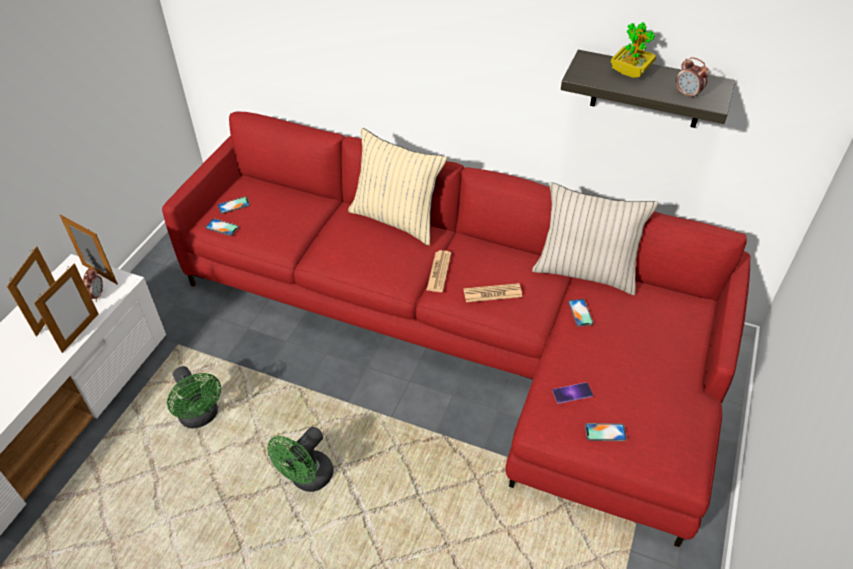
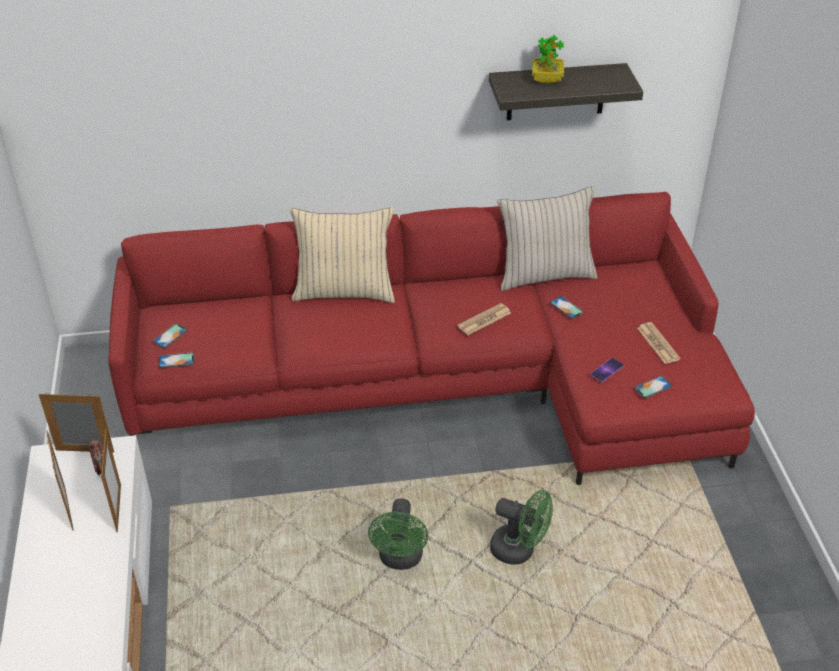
camera: 30 degrees left, 5 degrees down
green fan [167,366,221,428] -> green fan moved to [490,490,553,565]
newspaper [426,250,451,292] -> newspaper moved to [637,322,681,364]
alarm clock [676,57,709,100] -> none

